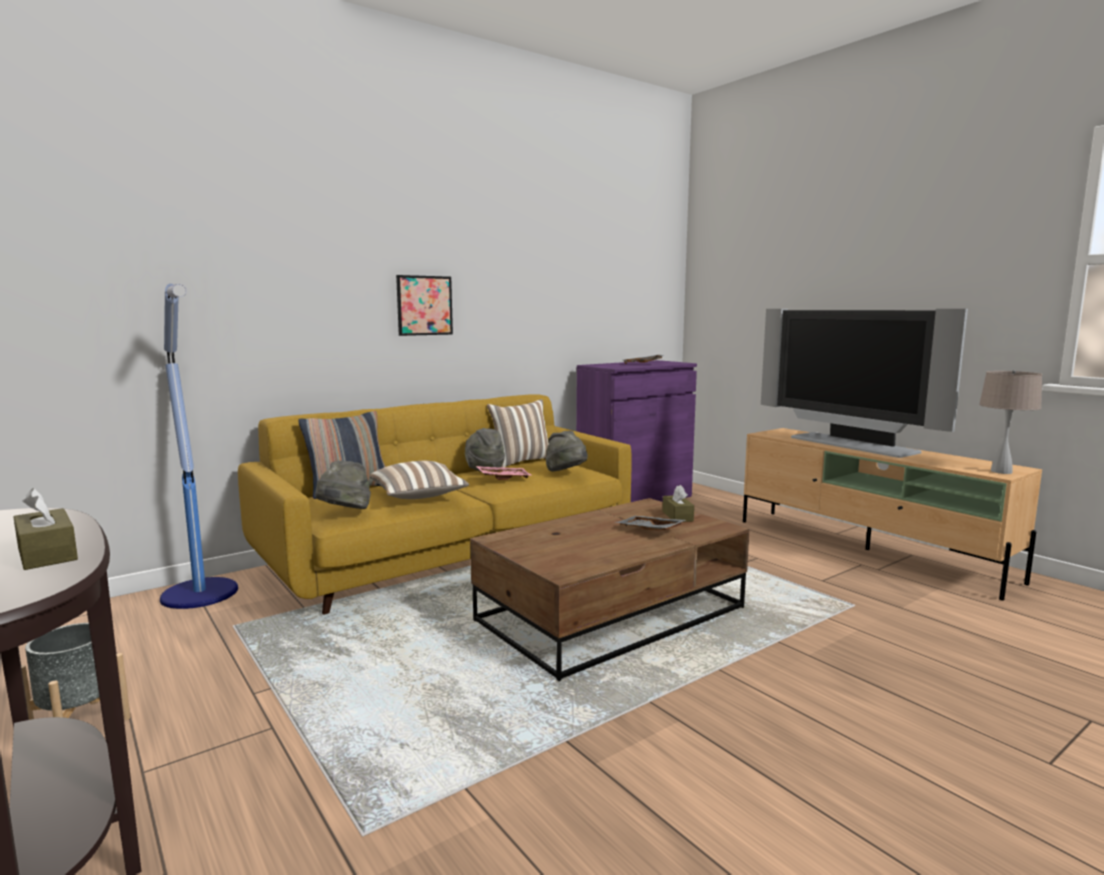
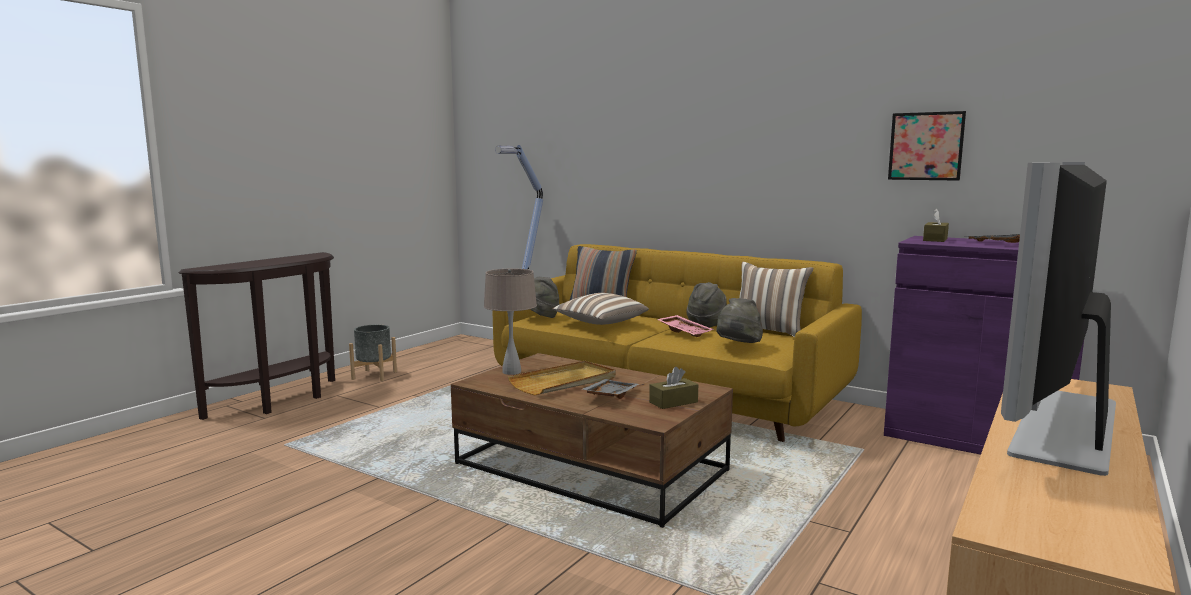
camera: 70 degrees right, 0 degrees up
brown tissue box [13,488,78,570] -> brown tissue box moved to [923,208,949,242]
picture [396,275,453,336] -> picture moved to [888,111,966,181]
beige table lamp [979,370,1042,474] -> beige table lamp moved to [484,269,537,375]
none -> beige tray [508,361,616,395]

